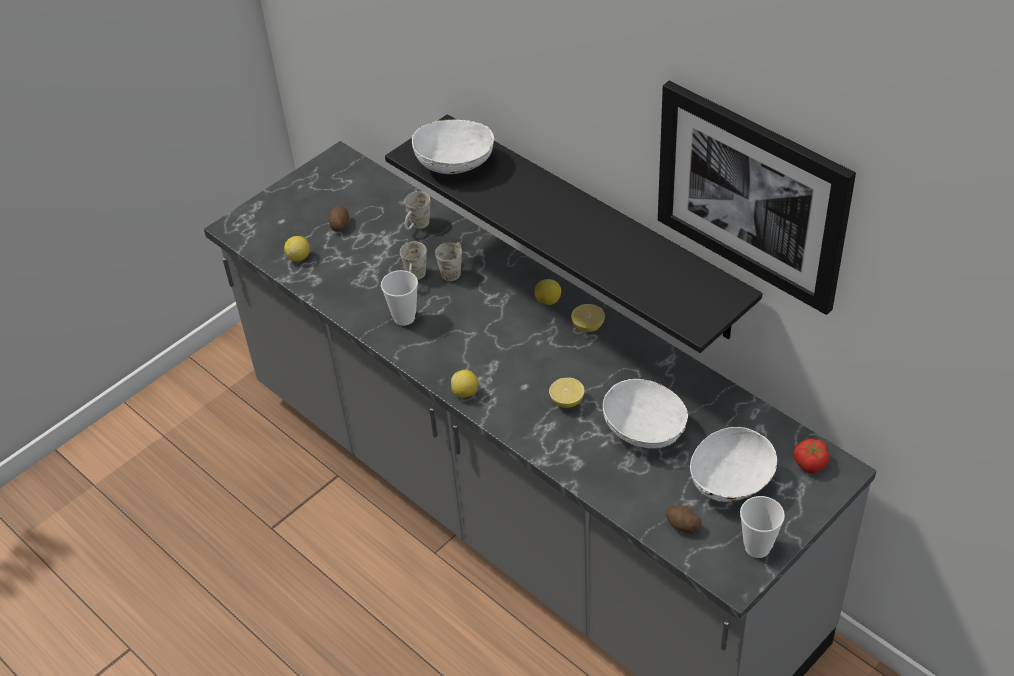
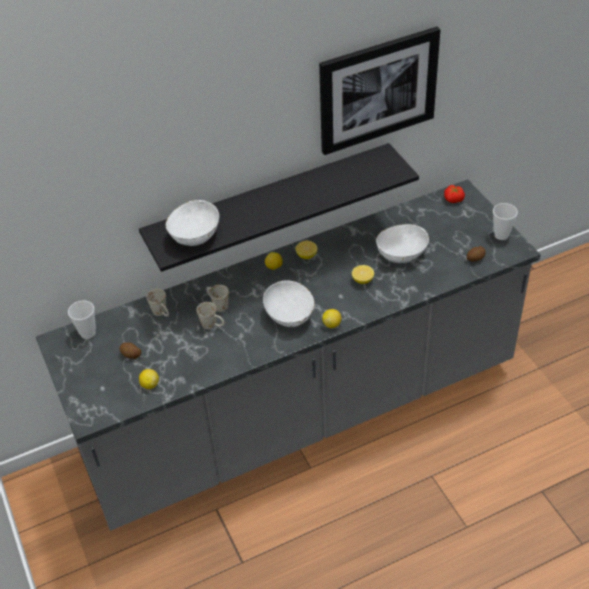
camera: 70 degrees left, 0 degrees up
cup [381,270,418,326] -> cup moved to [68,301,96,339]
white bowl [690,427,777,502] -> white bowl moved to [263,280,315,327]

